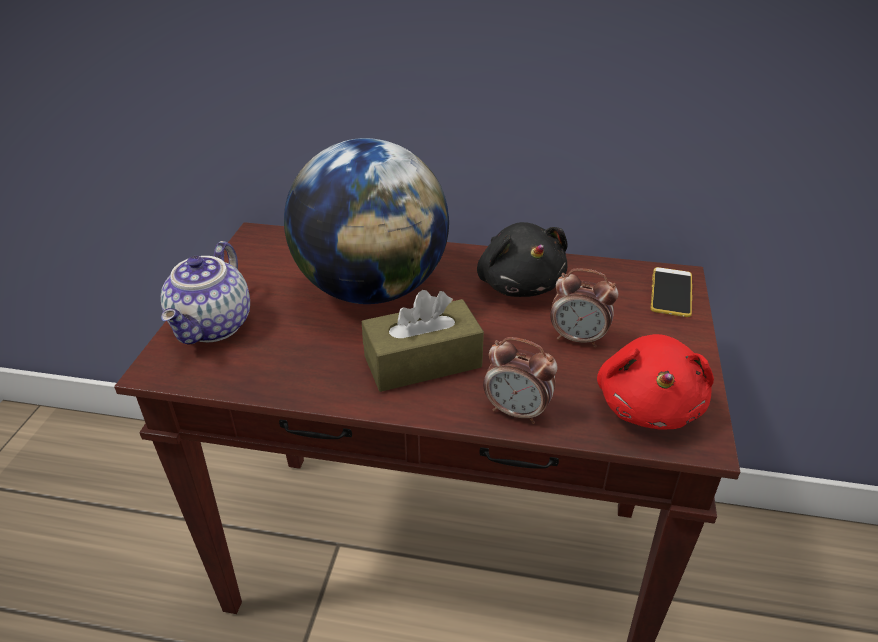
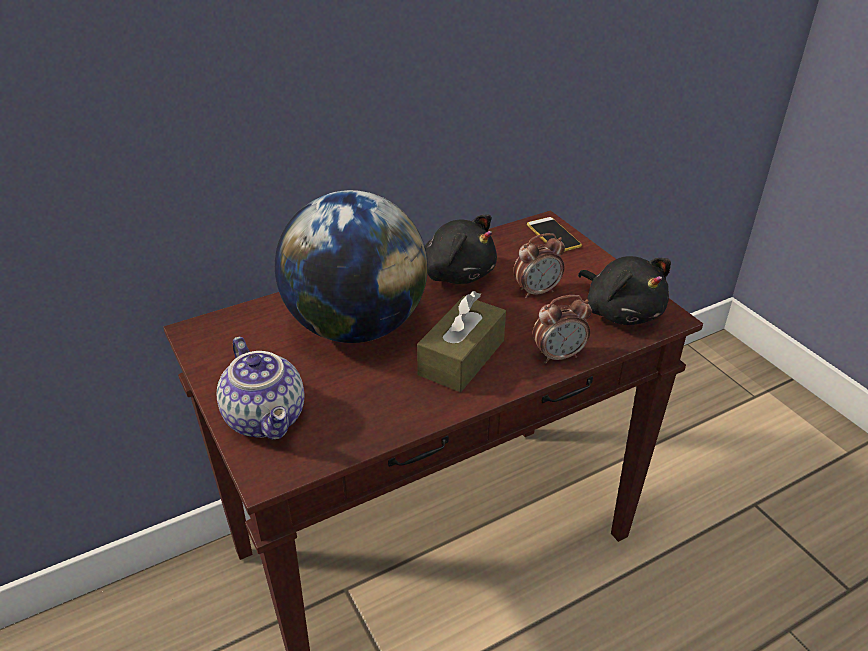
camera: 40 degrees left, 0 degrees up
red plush toy [597,334,714,430] -> black plush toy [578,256,671,325]

